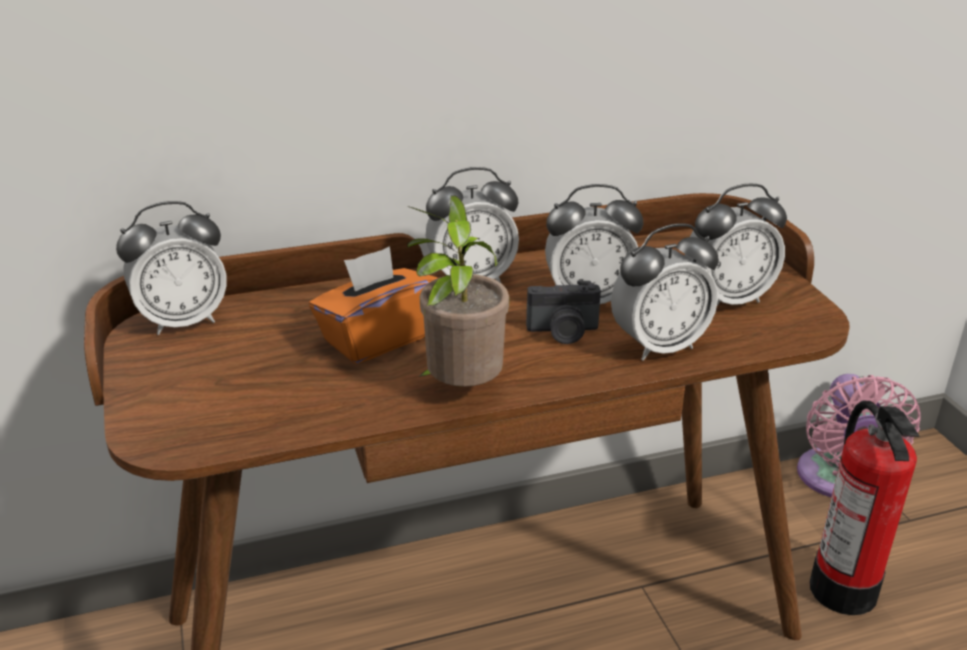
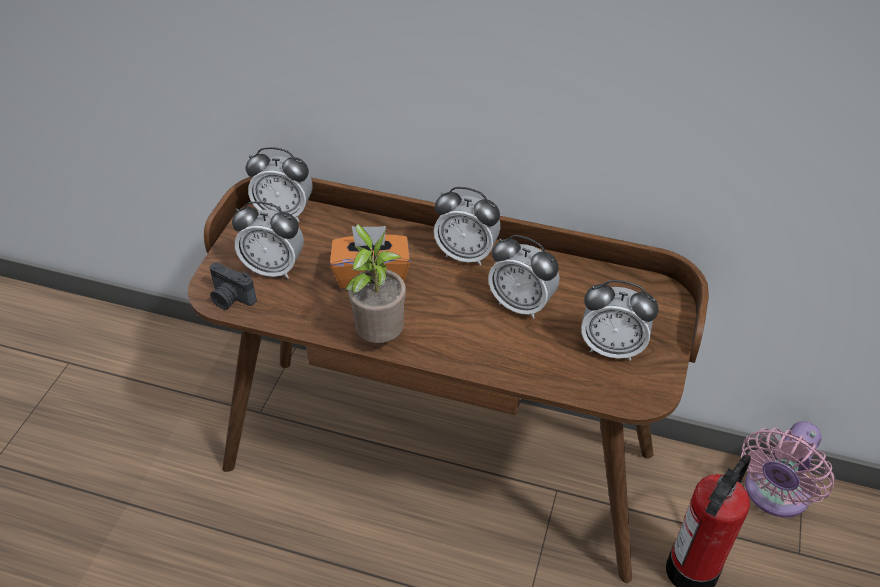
camera: 35 degrees right, 15 degrees up
camera [526,281,601,344] -> camera moved to [209,262,257,310]
alarm clock [611,224,719,361] -> alarm clock moved to [232,201,304,279]

